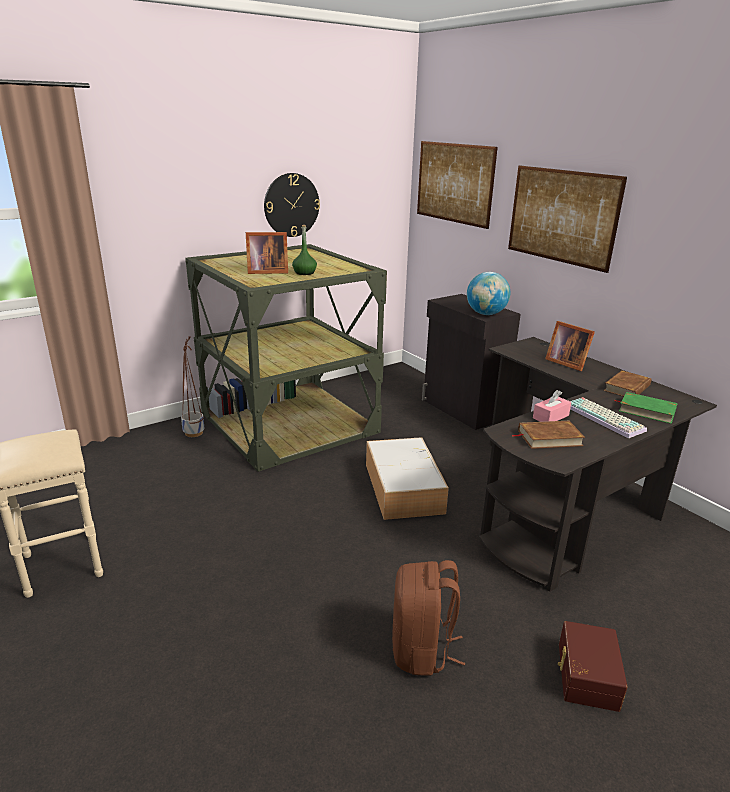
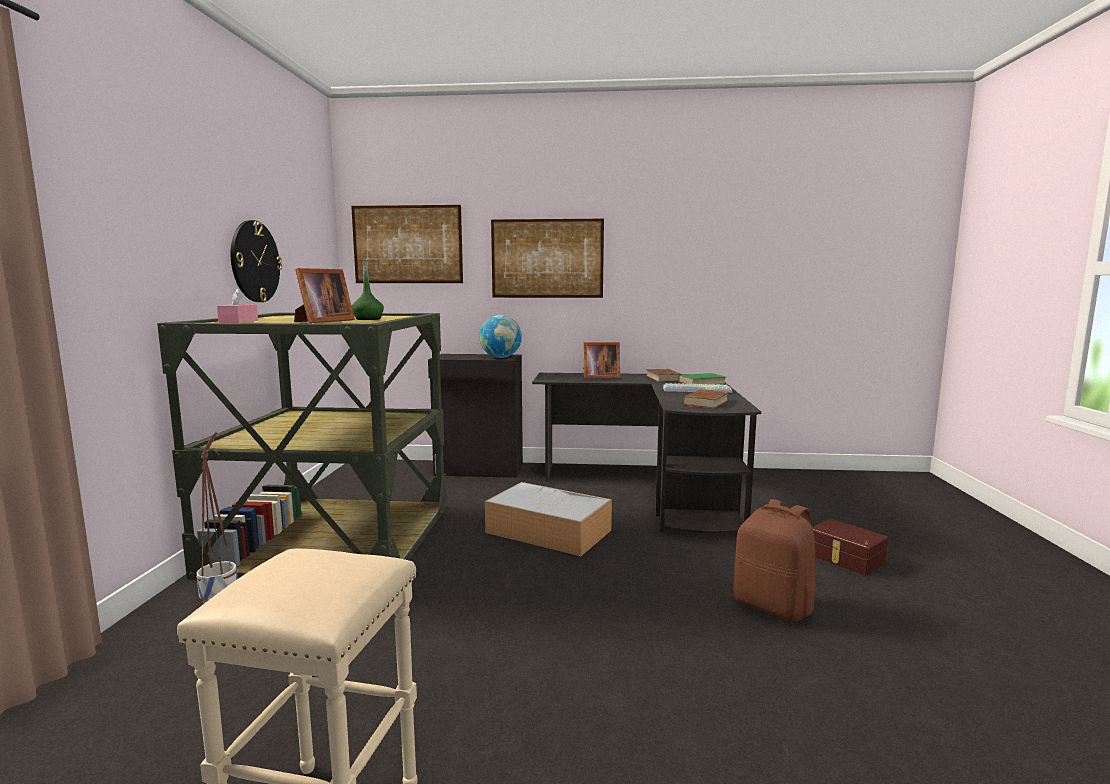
camera: 50 degrees left, 15 degrees down
pink tissue box [533,390,571,422] -> pink tissue box moved to [217,288,258,323]

